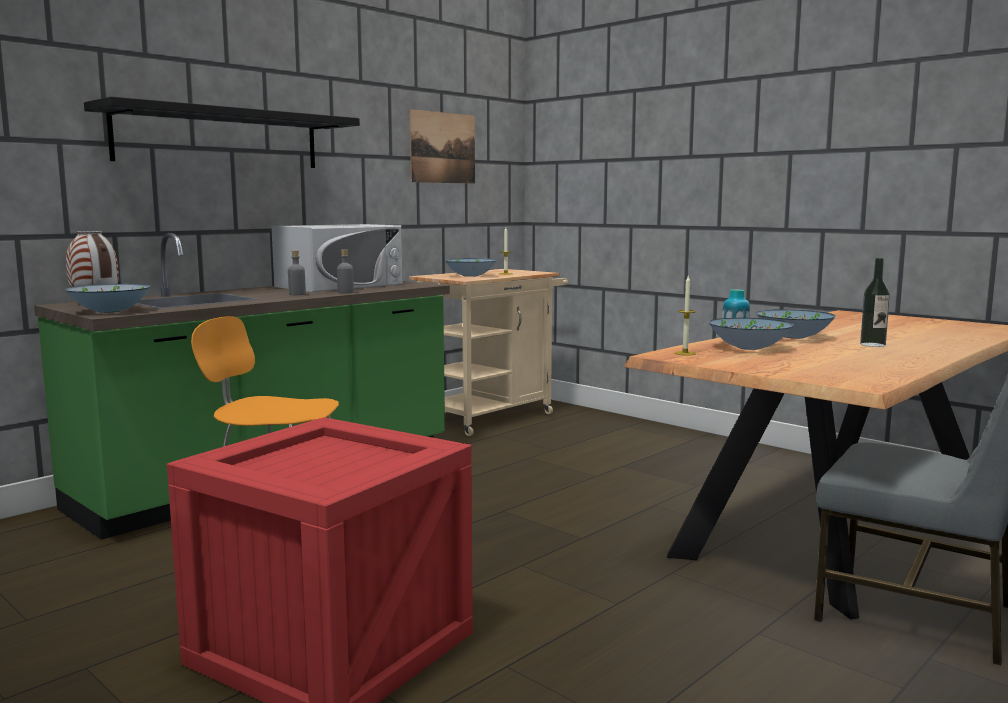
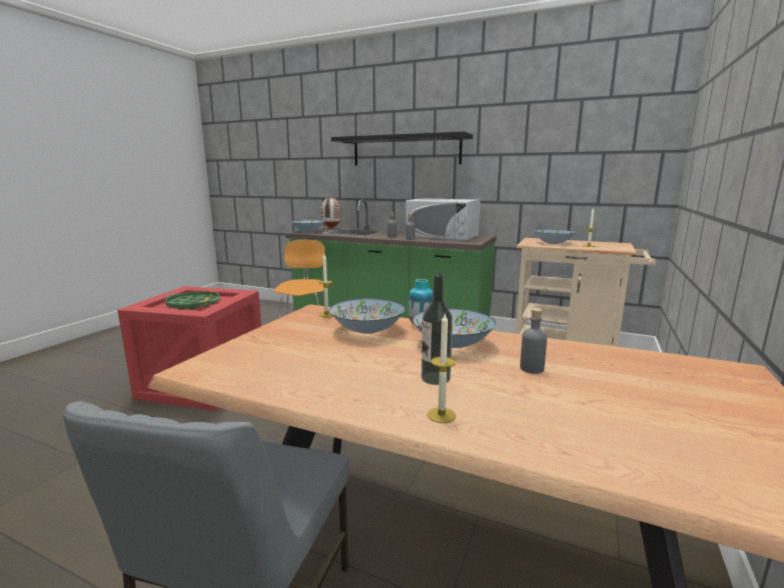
camera: 70 degrees right, 5 degrees up
picture [409,109,475,184] -> none
none -> green tray [165,291,220,310]
none -> candle [427,314,456,423]
none -> grey bottle [520,308,547,374]

